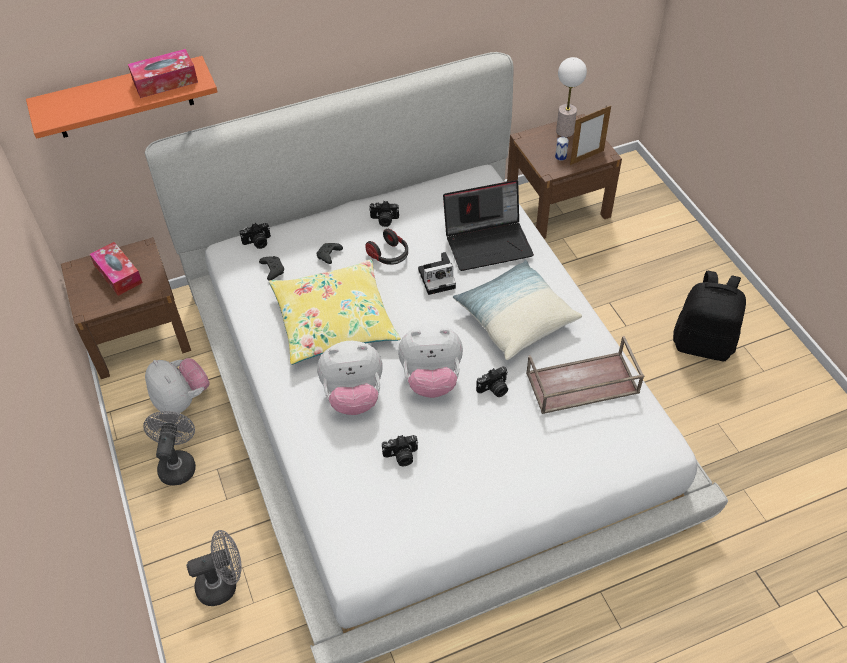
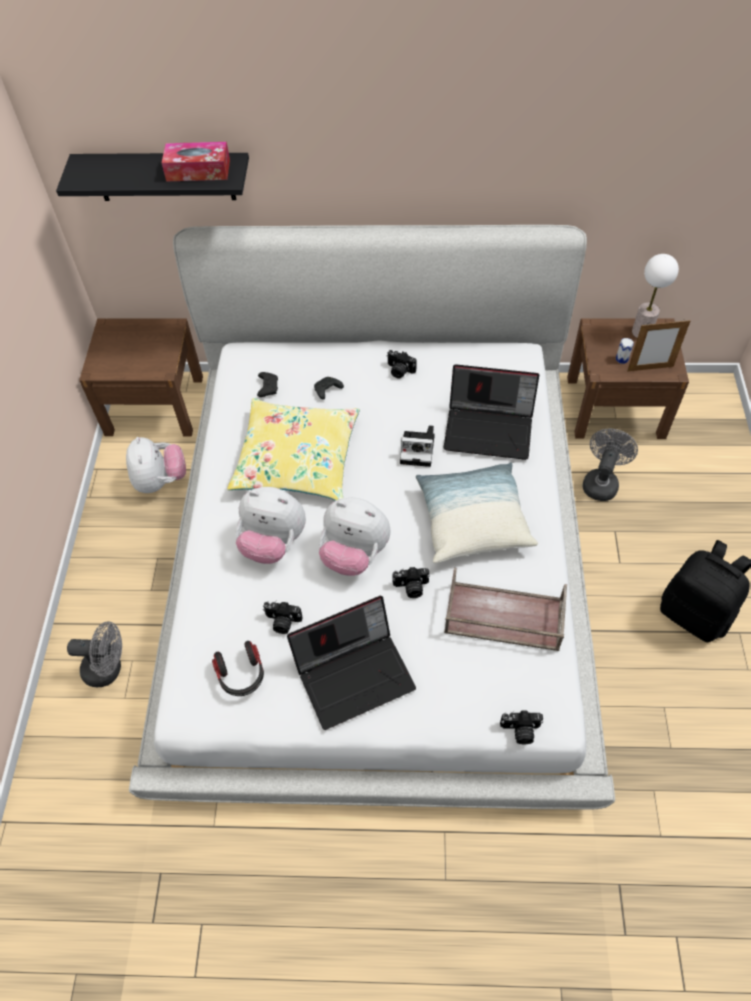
camera: 25 degrees right, 5 degrees up
orange shelf [26,56,218,139] -> black shelf [56,153,249,201]
tissue box [90,242,143,296] -> none
grey fan [143,411,196,485] -> grey fan moved to [583,429,638,501]
camera [240,223,271,249] -> camera moved to [500,710,543,744]
headphones [365,229,408,265] -> headphones moved to [212,641,264,696]
none -> laptop [287,596,416,730]

